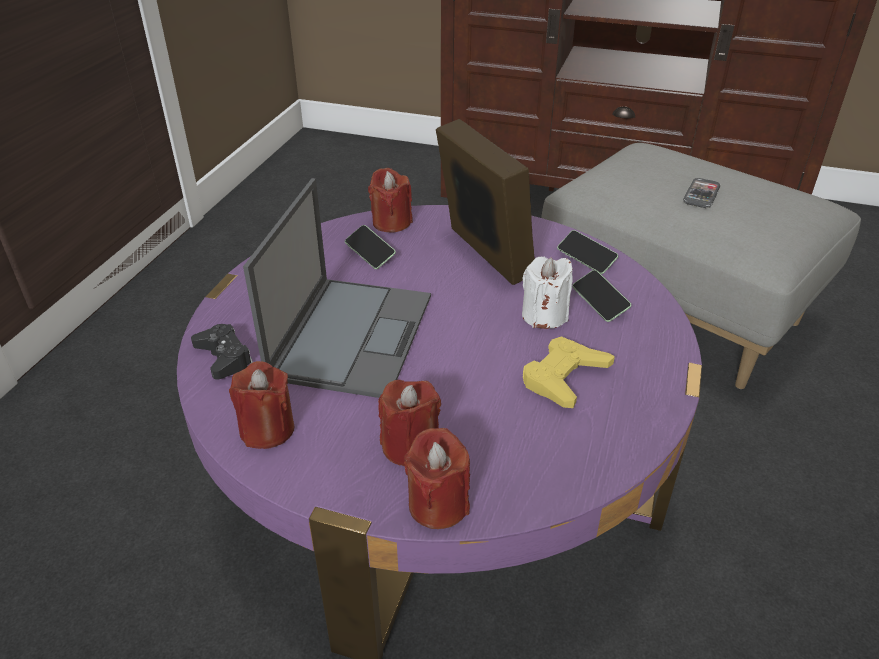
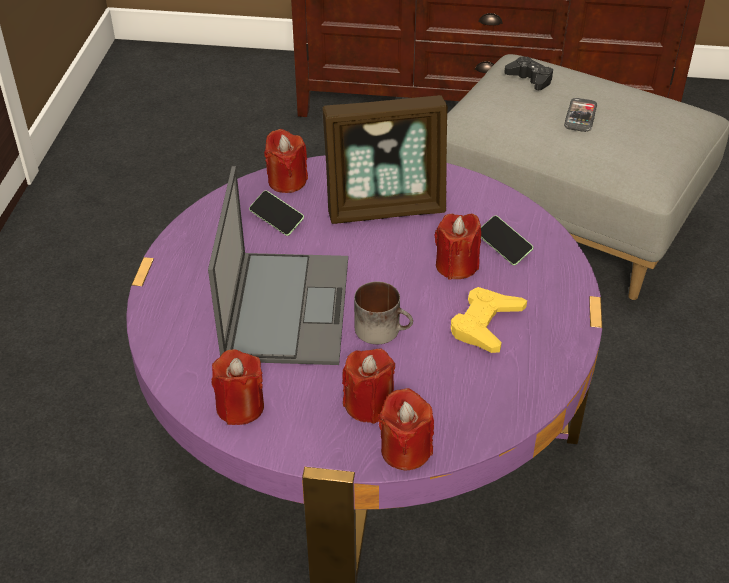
camera: 10 degrees left, 5 degrees up
black game controller [191,324,253,380] -> black game controller moved to [504,56,553,90]
picture frame [436,119,535,285] -> picture frame turned 120 degrees clockwise [322,95,448,224]
white candle [522,257,572,329] -> red candle [434,213,481,280]
phone [557,230,618,274] -> none
none -> mug [354,281,413,344]

